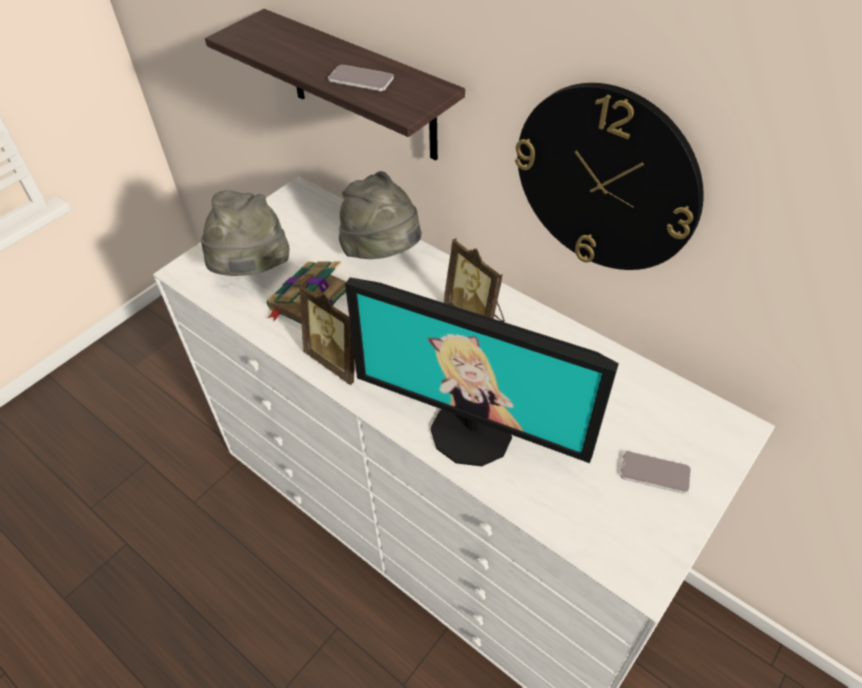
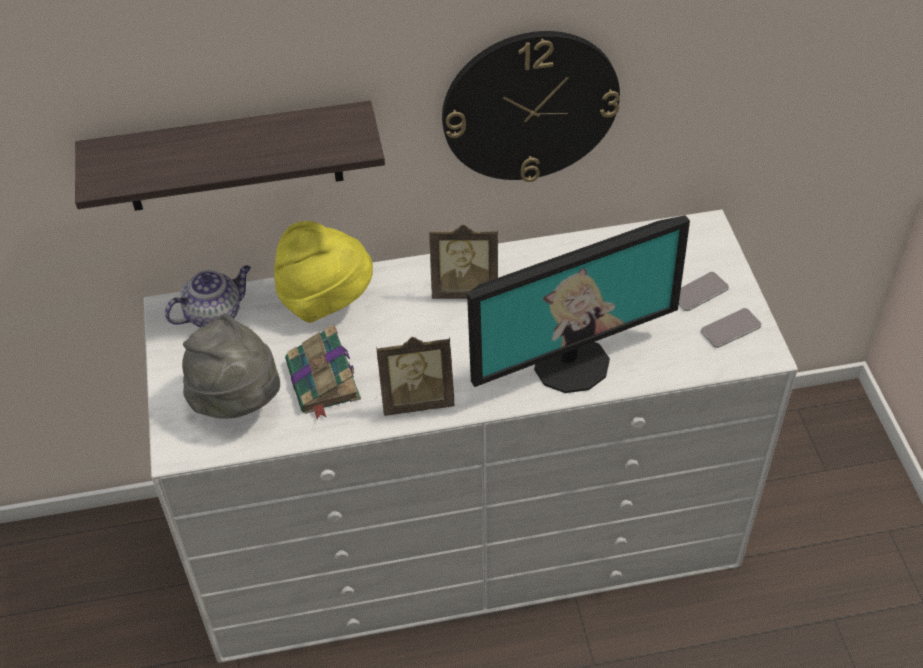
camera: 50 degrees left, 0 degrees up
phone [328,65,394,91] -> phone moved to [701,308,762,348]
grey hat [339,171,422,259] -> yellow hat [274,221,373,323]
none -> teapot [165,265,251,327]

